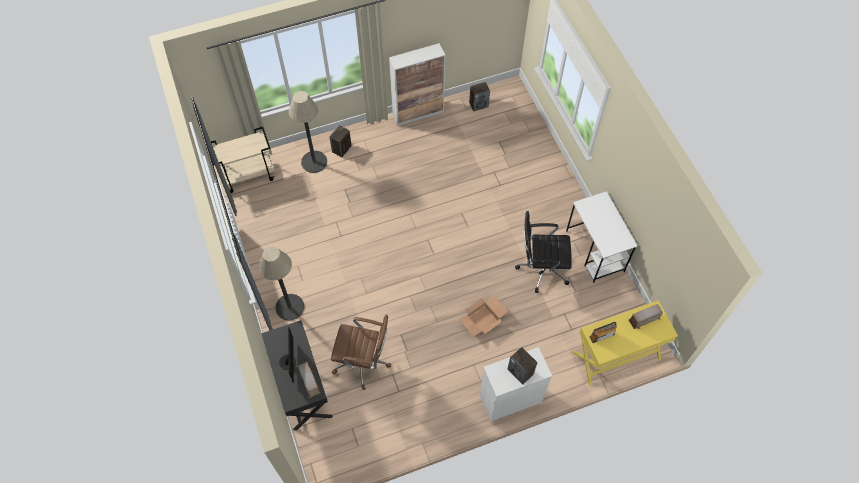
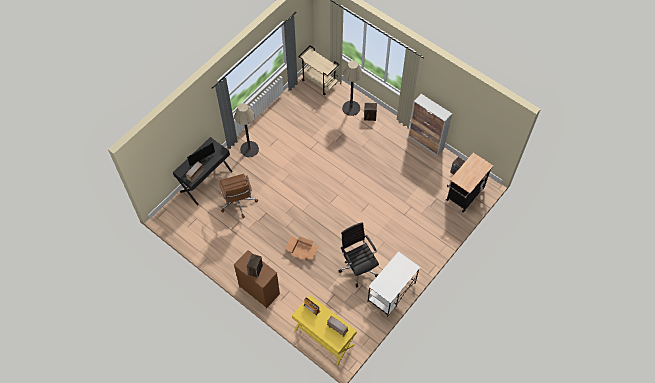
camera: 60 degrees right, 0 degrees up
white dresser [480,347,552,423] -> brown dresser [234,250,280,309]
none -> black cart [446,153,493,213]

